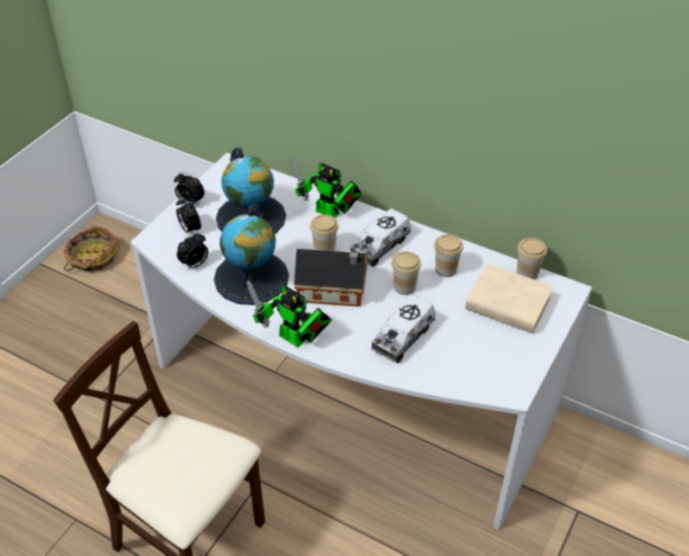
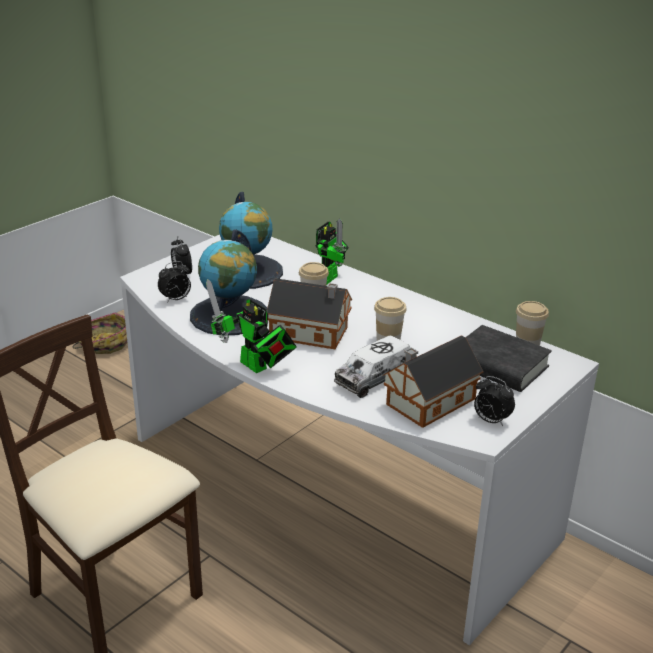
camera: 10 degrees right, 15 degrees down
alarm clock [174,172,205,206] -> alarm clock moved to [474,376,515,426]
toy robot [291,156,362,218] -> toy robot turned 105 degrees counterclockwise [316,218,349,285]
toy truck [350,208,411,267] -> none
cup [434,234,463,277] -> none
beige book [465,264,554,334] -> black book [466,325,552,392]
none -> toy house [382,335,483,428]

